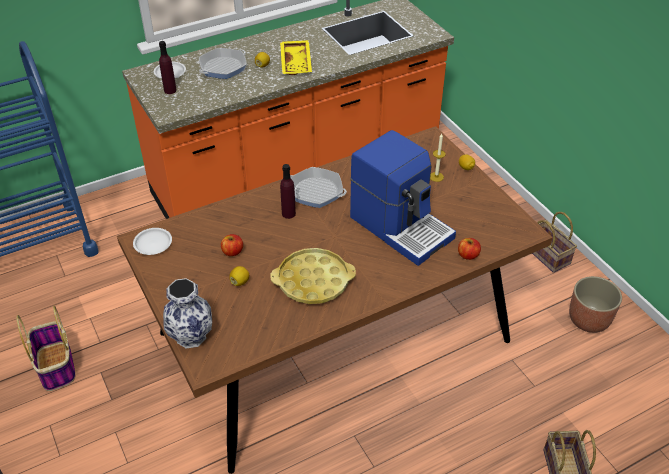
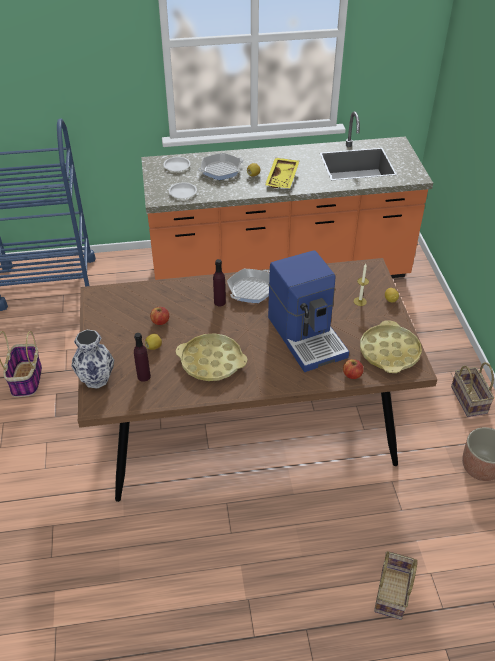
camera: 20 degrees right, 0 degrees up
white plate [133,228,172,255] -> white plate moved to [169,182,197,199]
purple bottle [159,41,177,94] -> purple bottle moved to [134,333,151,382]
frying pan [290,167,347,208] -> frying pan turned 90 degrees clockwise [227,269,270,303]
none -> yellow tray [360,320,422,373]

